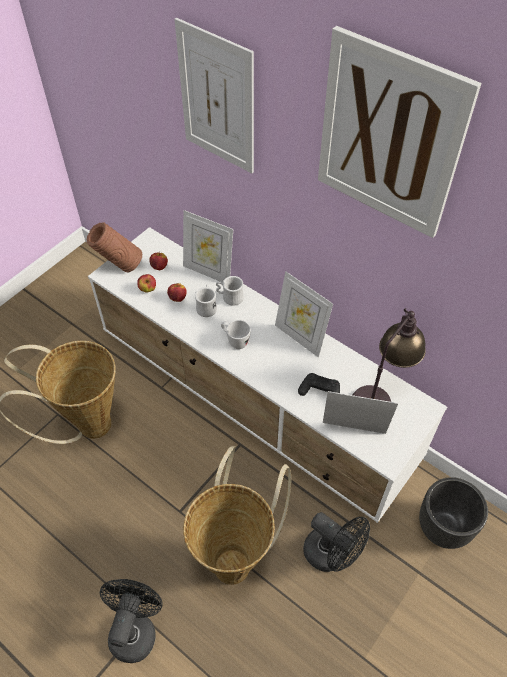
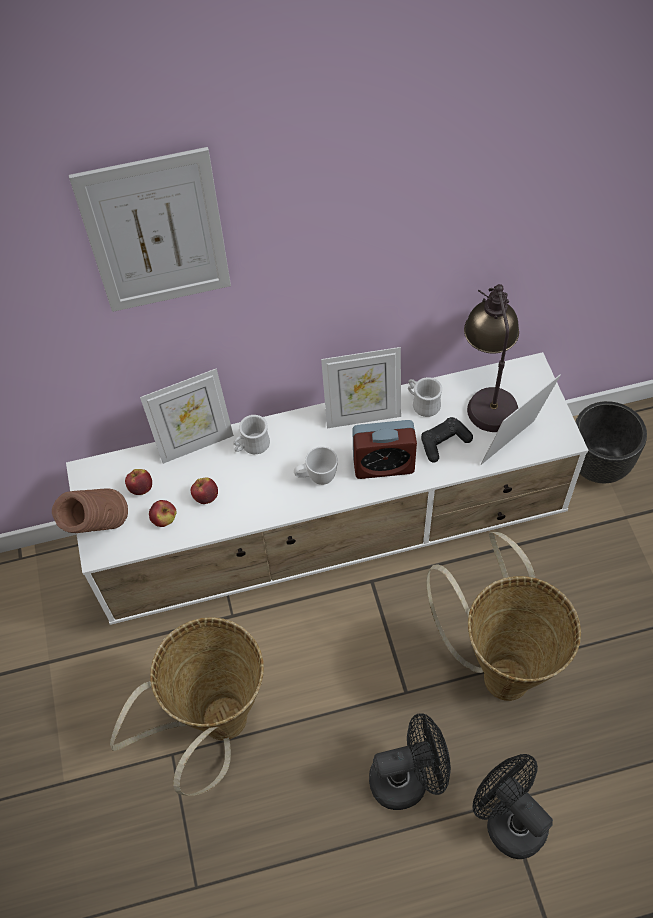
camera: 50 degrees left, 5 degrees up
white mug [195,285,217,317] -> white mug moved to [408,377,442,417]
black fan [303,512,370,572] -> black fan moved to [369,713,451,810]
picture [318,26,481,238] -> none
none -> alarm clock [352,420,417,479]

